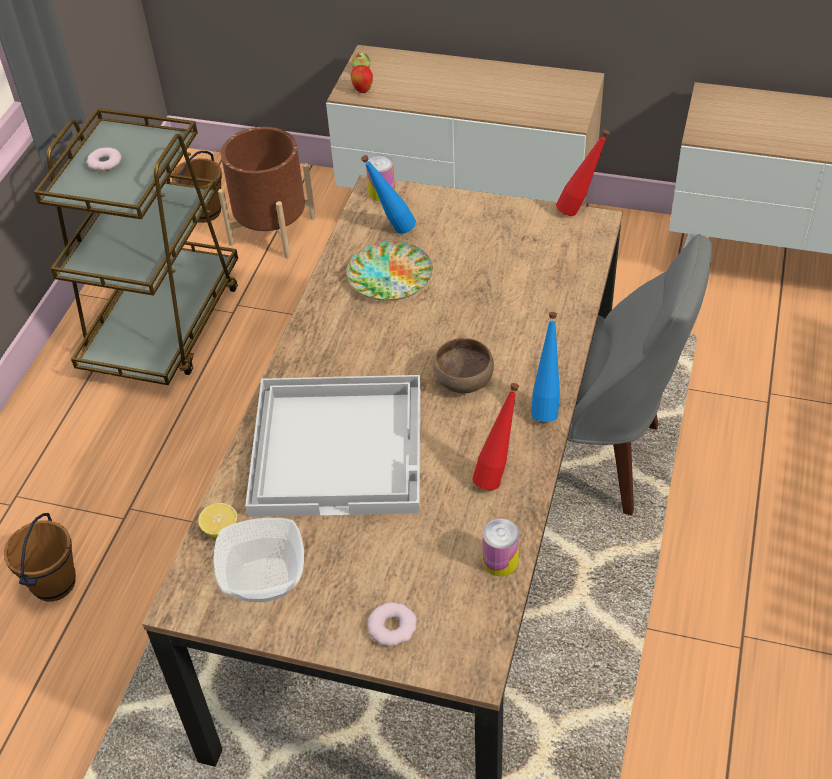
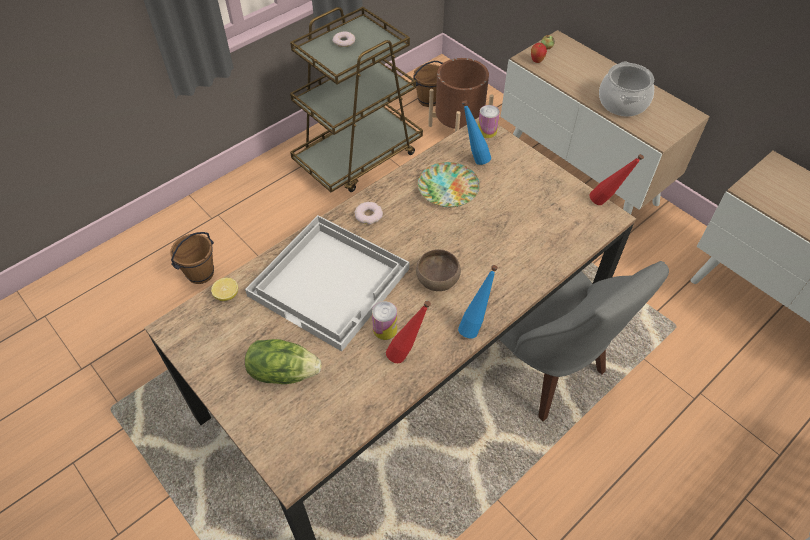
camera: 30 degrees right, 5 degrees up
bowl [213,518,304,602] -> none
donut [368,602,417,646] -> donut moved to [354,202,383,224]
can [482,518,519,576] -> can moved to [372,301,397,340]
none -> lettuce [245,339,322,384]
none -> cooking pot [599,62,654,117]

